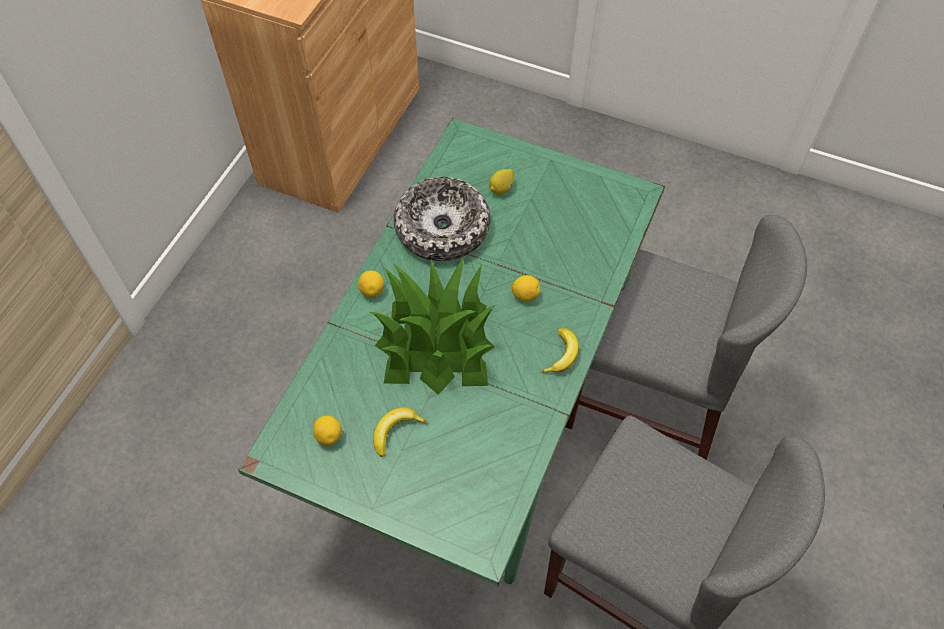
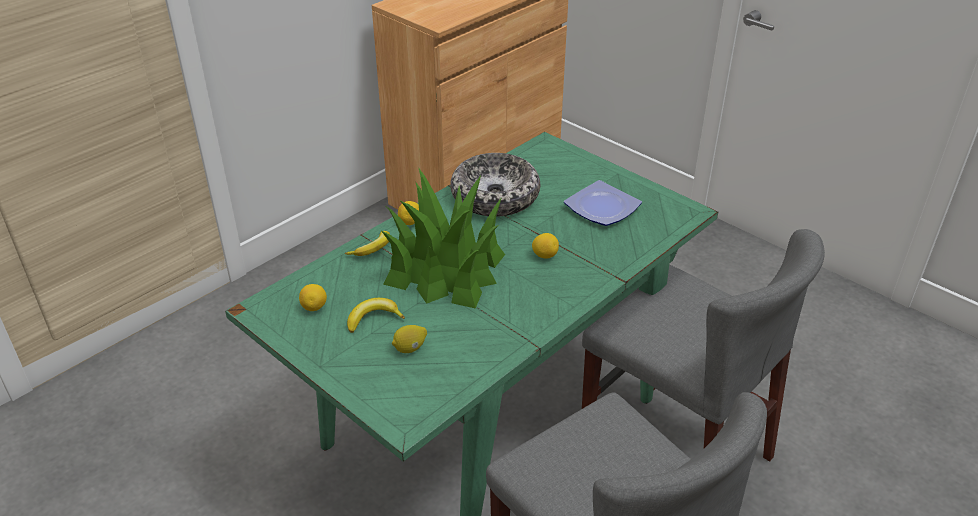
camera: 20 degrees right, 20 degrees down
lemon [489,169,514,195] -> lemon moved to [392,325,427,353]
banana [540,328,579,373] -> banana moved to [345,231,390,256]
none -> plate [564,180,642,226]

